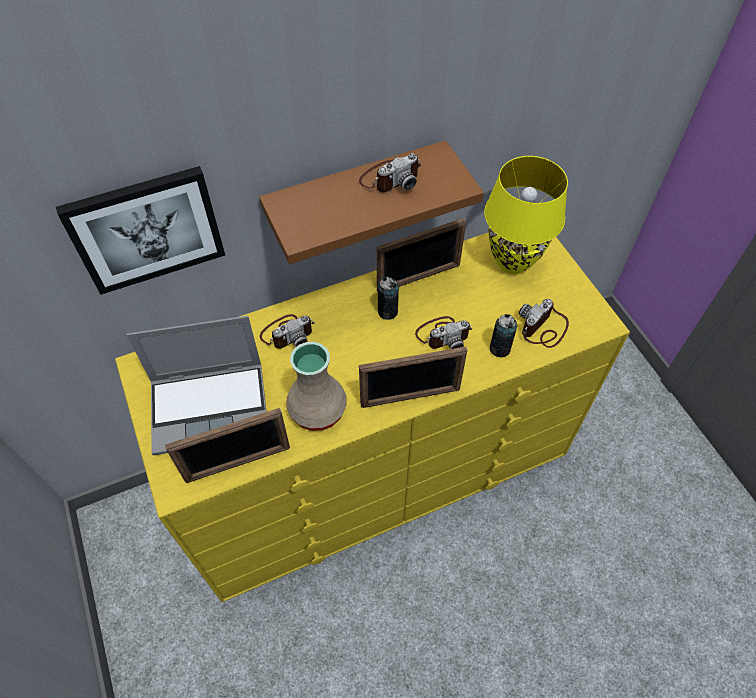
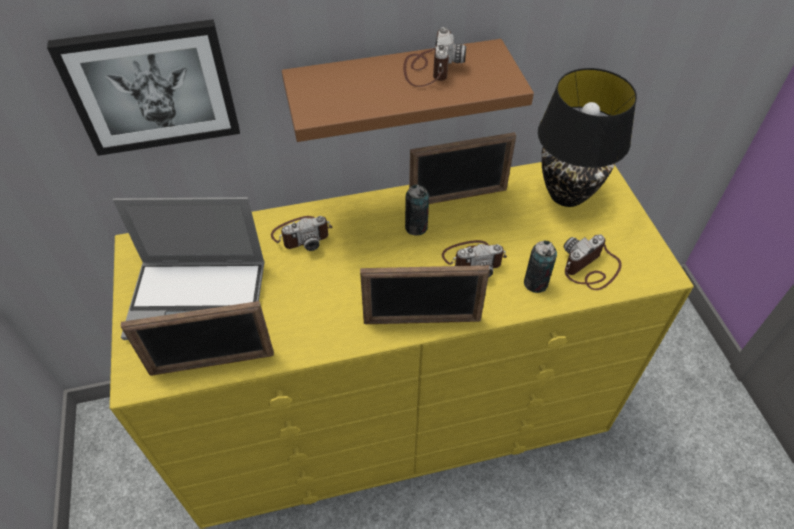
camera: 10 degrees right, 5 degrees down
beige vase [286,342,347,431] -> none
camera [359,153,421,193] -> camera turned 60 degrees counterclockwise [403,27,466,87]
yellow table lamp [484,156,568,274] -> black table lamp [538,68,637,207]

